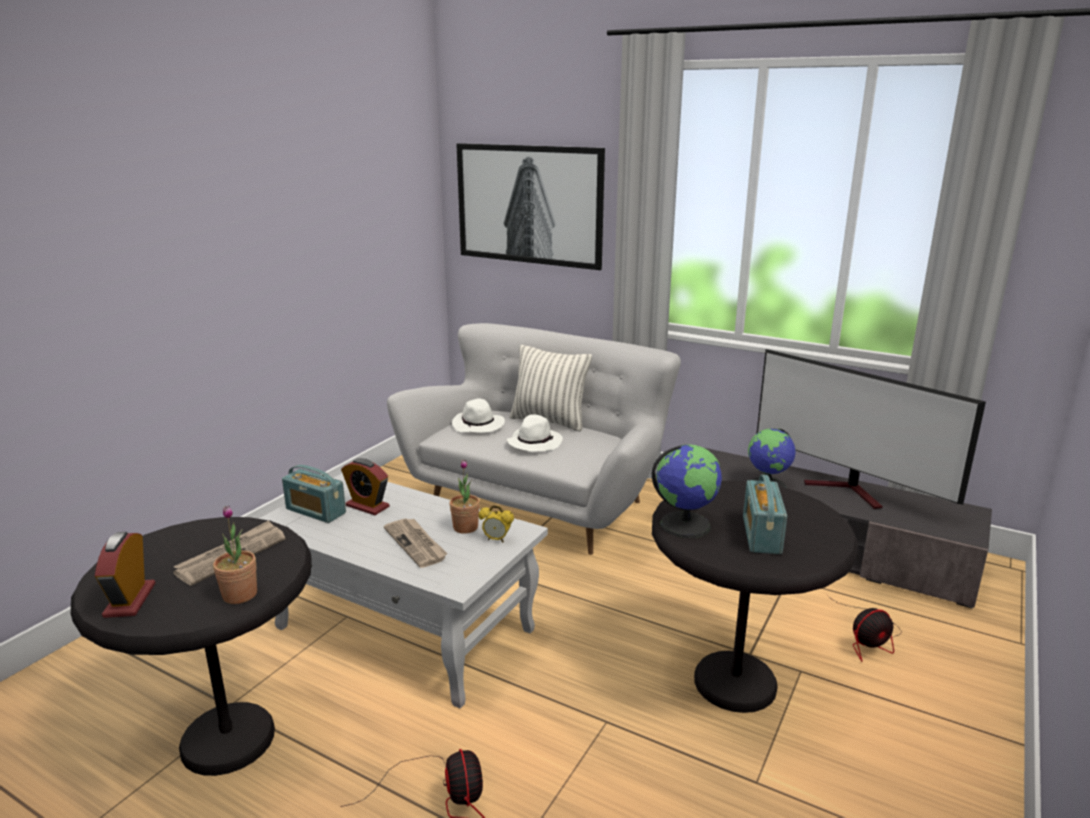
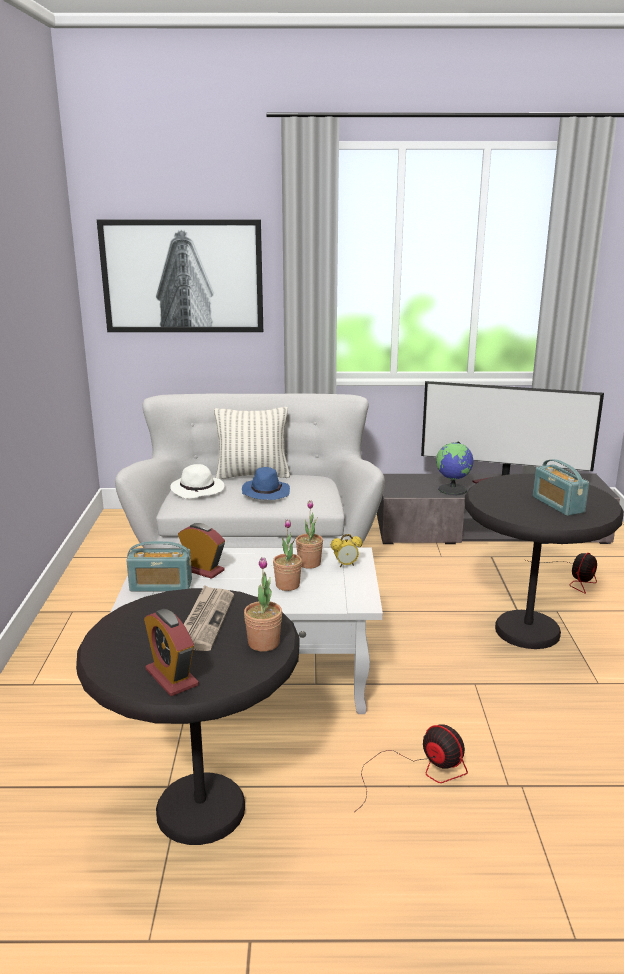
camera: 30 degrees left, 0 degrees up
alarm clock [341,458,389,515] -> alarm clock turned 150 degrees counterclockwise [178,523,225,579]
newspaper [384,518,448,568] -> potted plant [273,519,302,591]
white hat [506,414,563,452] -> blue hat [242,467,290,500]
globe [652,444,722,538] -> none

